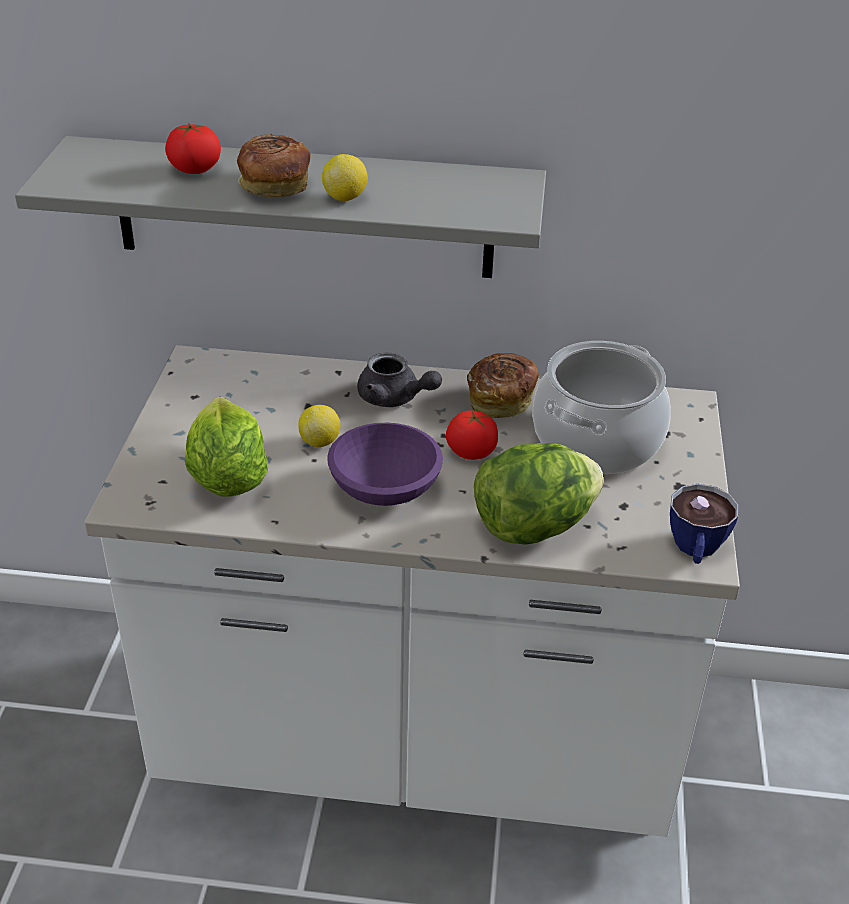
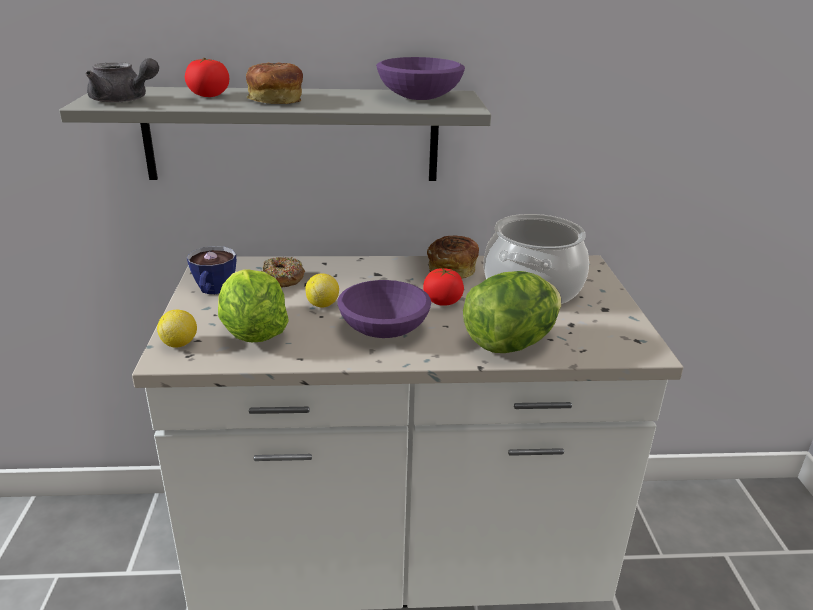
camera: 10 degrees left, 10 degrees down
lemon [322,154,368,201] -> lemon moved to [157,310,197,348]
grey teapot [357,353,442,407] -> grey teapot moved to [86,58,159,103]
cup [670,484,739,564] -> cup moved to [187,246,236,294]
none -> donut [262,257,305,288]
none -> purple bowl [376,57,465,100]

